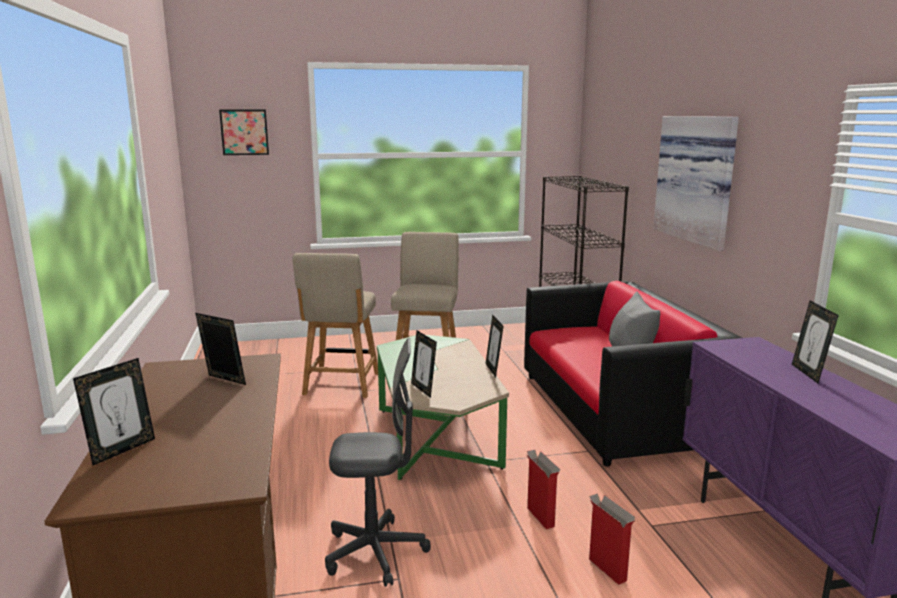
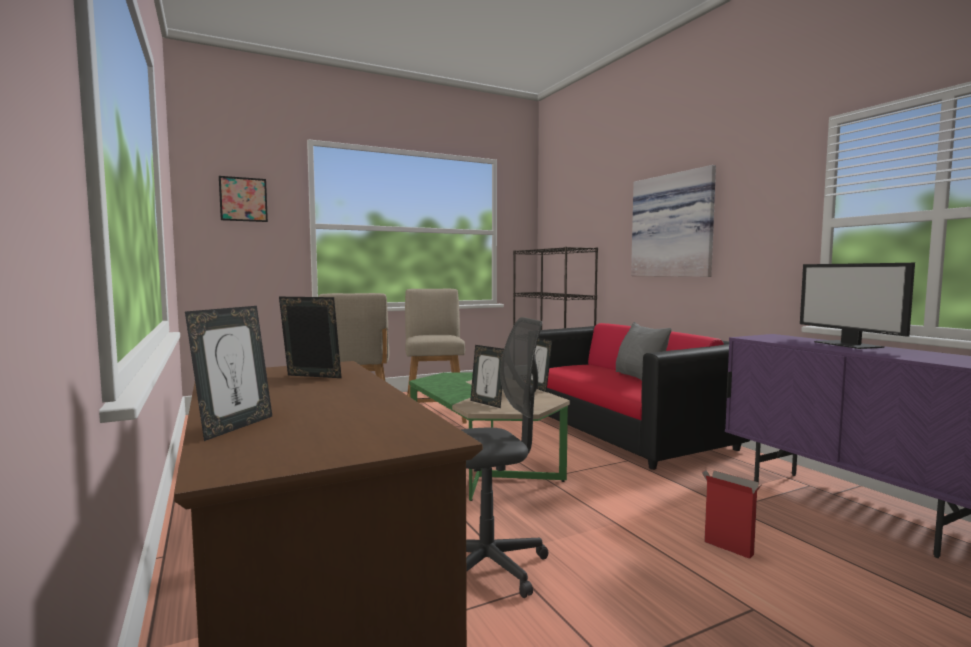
camera: 15 degrees left, 10 degrees down
cardboard box [526,450,561,529] -> none
picture frame [792,301,839,383] -> monitor [800,263,915,349]

